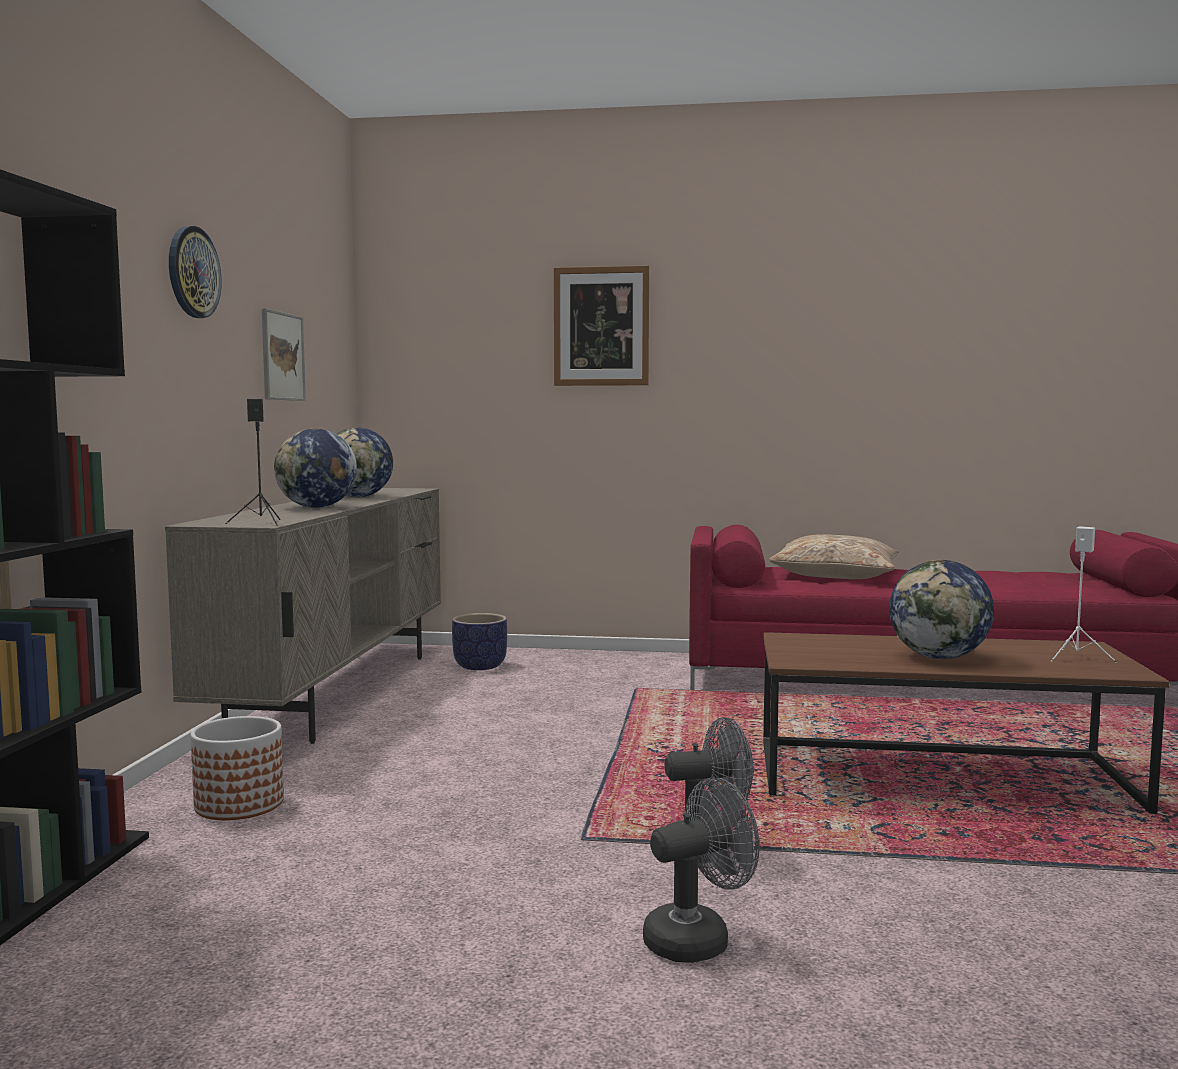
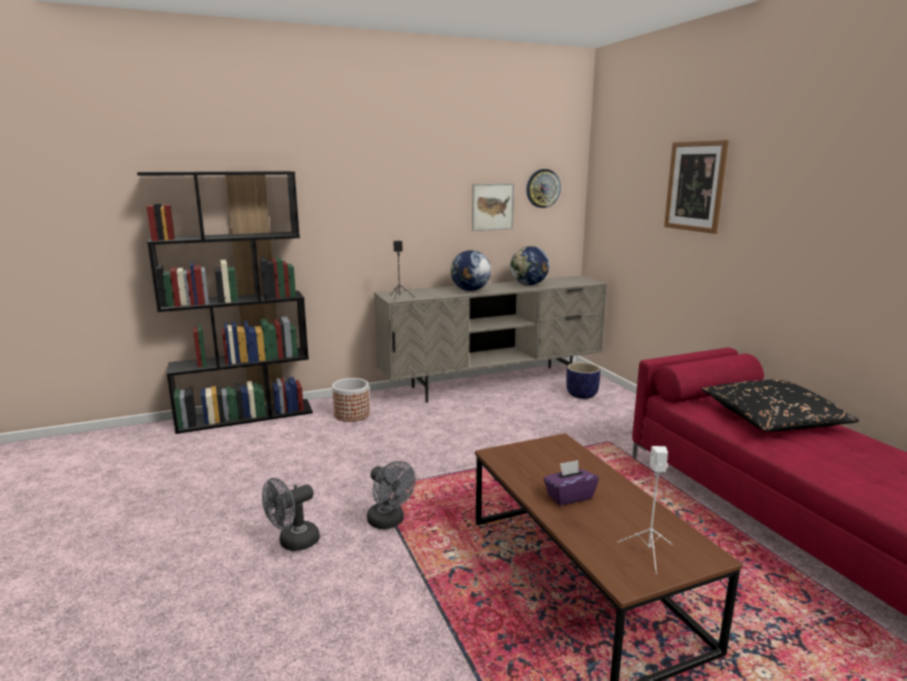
camera: 60 degrees right, 10 degrees up
wall clock [169,226,222,318] -> wall clock moved to [526,169,561,208]
grey fan [643,777,760,963] -> grey fan turned 105 degrees clockwise [262,478,320,551]
beige pillow [769,534,898,579] -> black pillow [701,379,859,432]
globe [889,560,994,659] -> purple tissue box [544,460,599,505]

